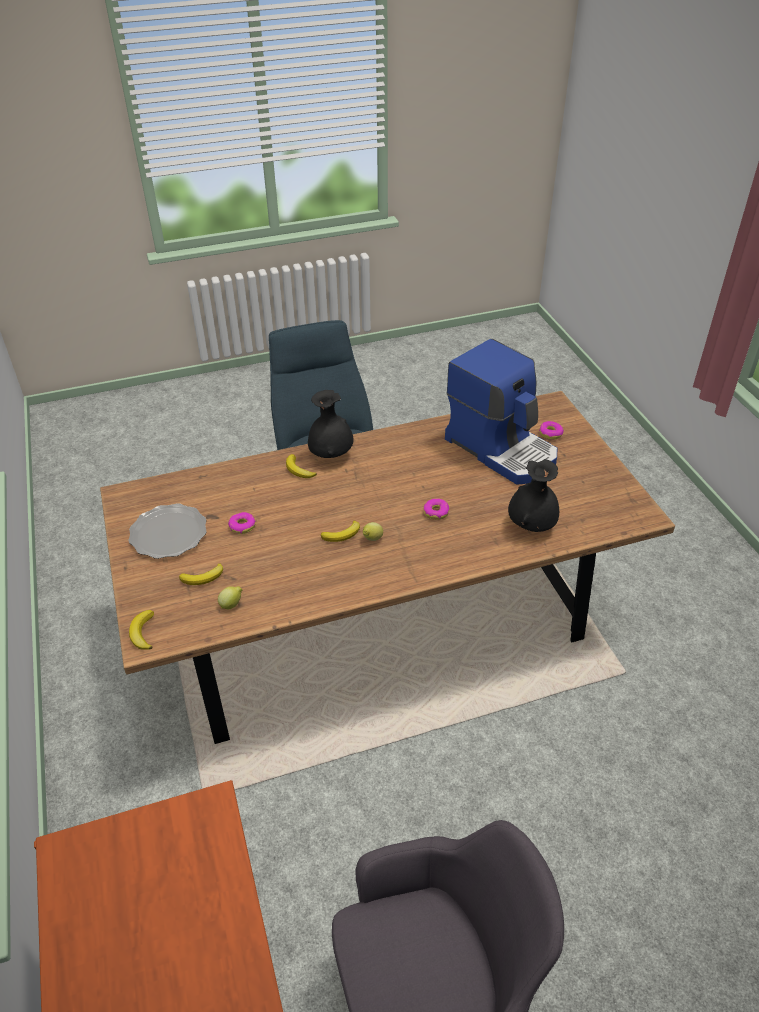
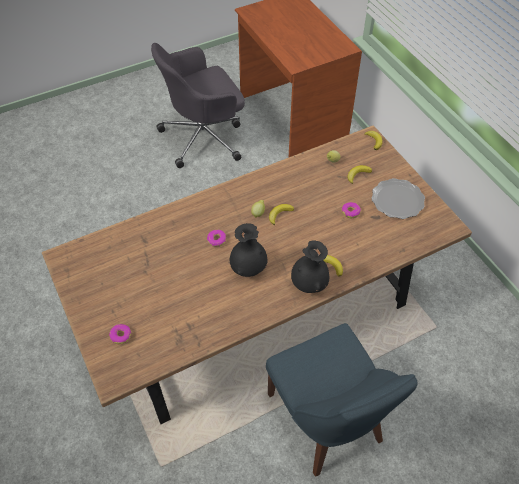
camera: 170 degrees right, 10 degrees up
coffee machine [445,339,558,484] -> none
black vase [508,459,559,532] -> black vase moved to [230,223,268,277]

